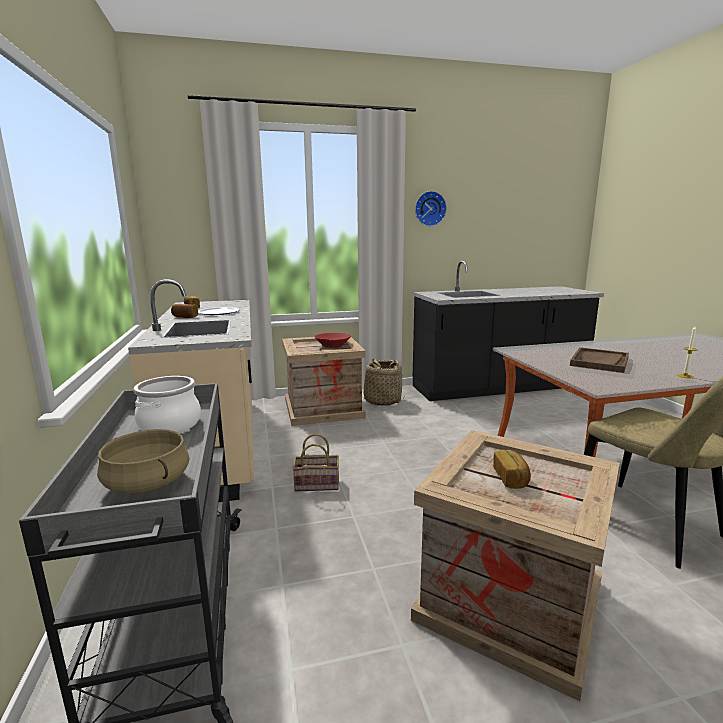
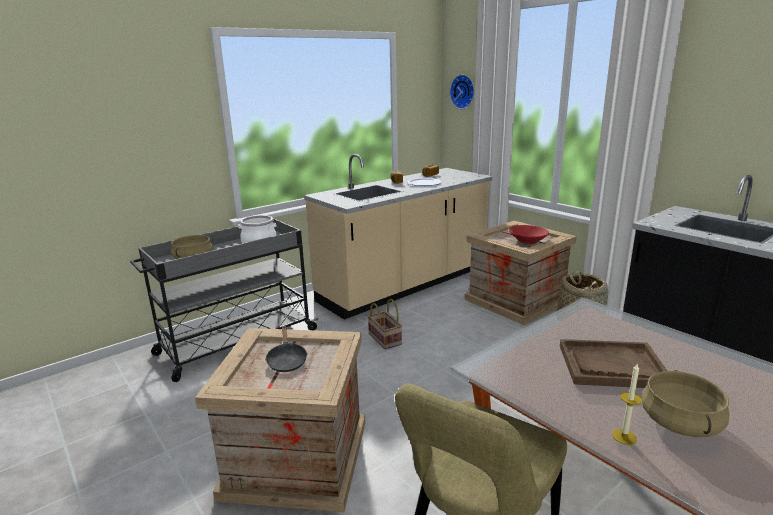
camera: 65 degrees right, 5 degrees up
wall clock [415,191,447,226] -> wall clock moved to [450,74,474,109]
bread [493,450,531,489] -> black frying pan [265,326,308,372]
none -> beige cooking pot [641,370,730,437]

